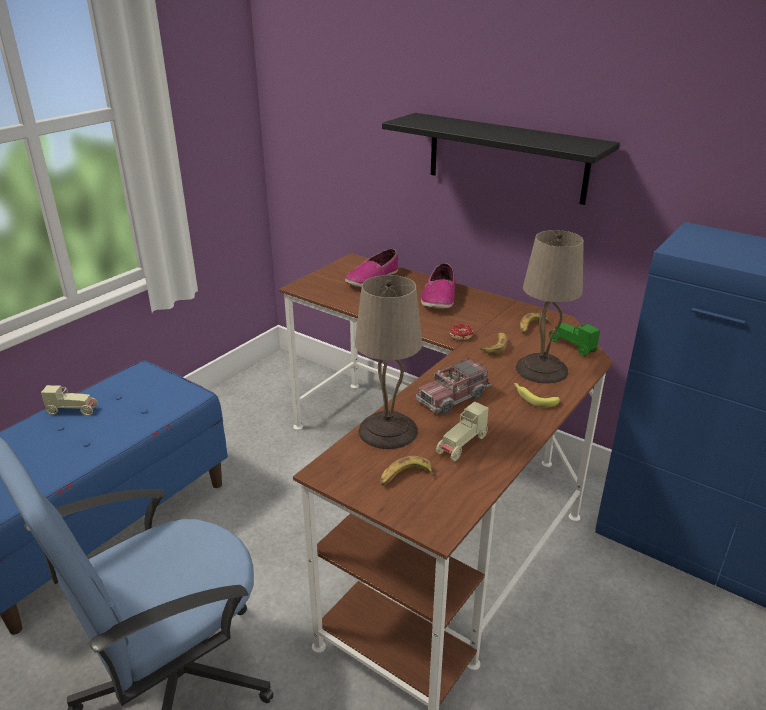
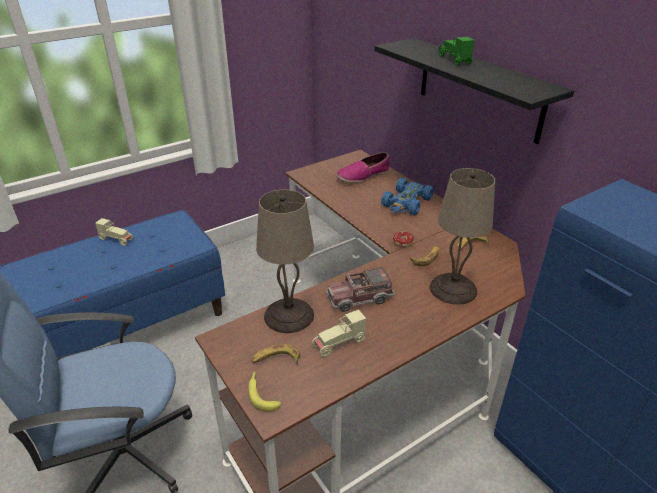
camera: 20 degrees right, 5 degrees up
shoe [421,263,455,309] -> blue toy car [381,178,434,215]
banana [514,383,560,408] -> banana moved to [248,371,281,412]
green toy car [549,323,600,357] -> green toy car moved to [439,37,474,66]

